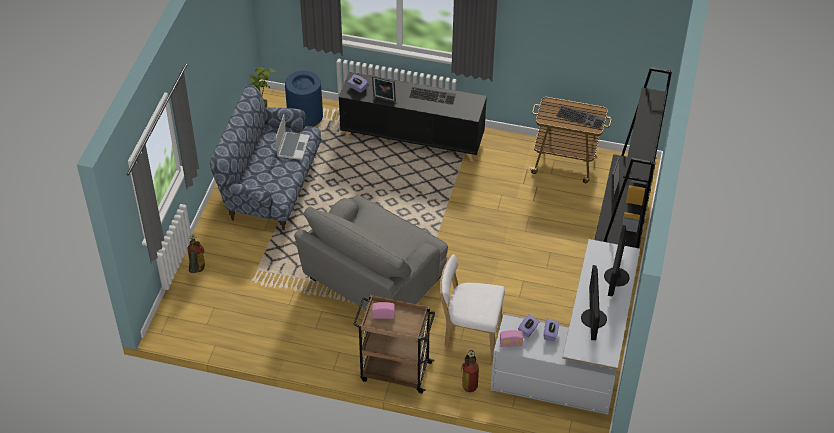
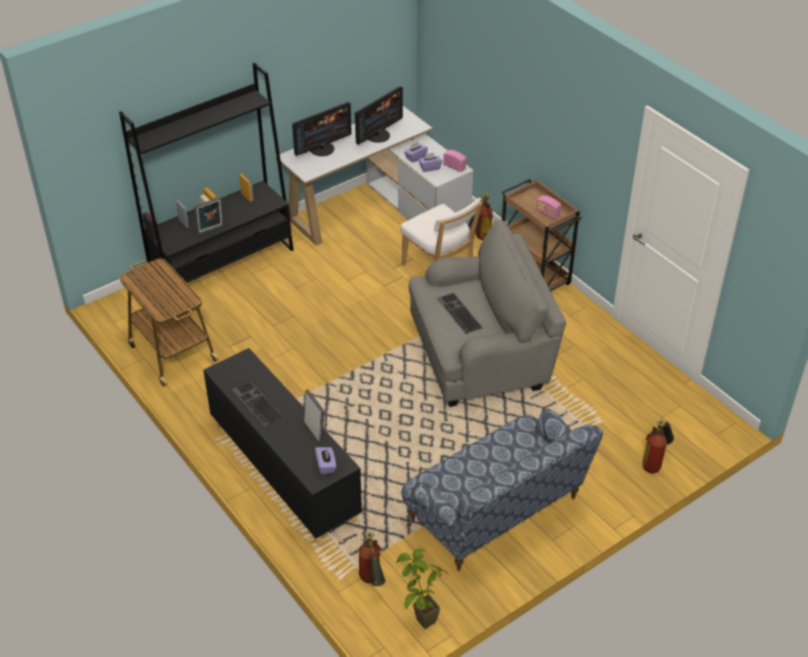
camera: 140 degrees left, 5 degrees down
laptop [275,114,310,160] -> none
blue trash can [285,71,323,127] -> fire extinguisher [359,531,386,586]
keyboard [557,106,605,129] -> keyboard moved to [437,293,483,334]

